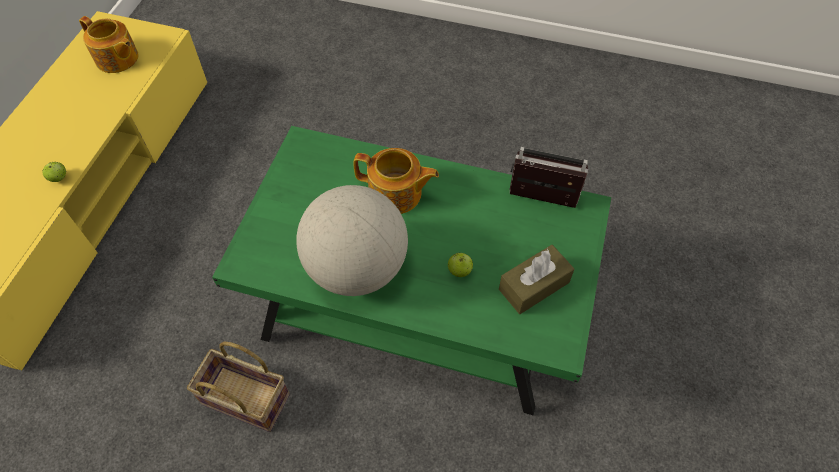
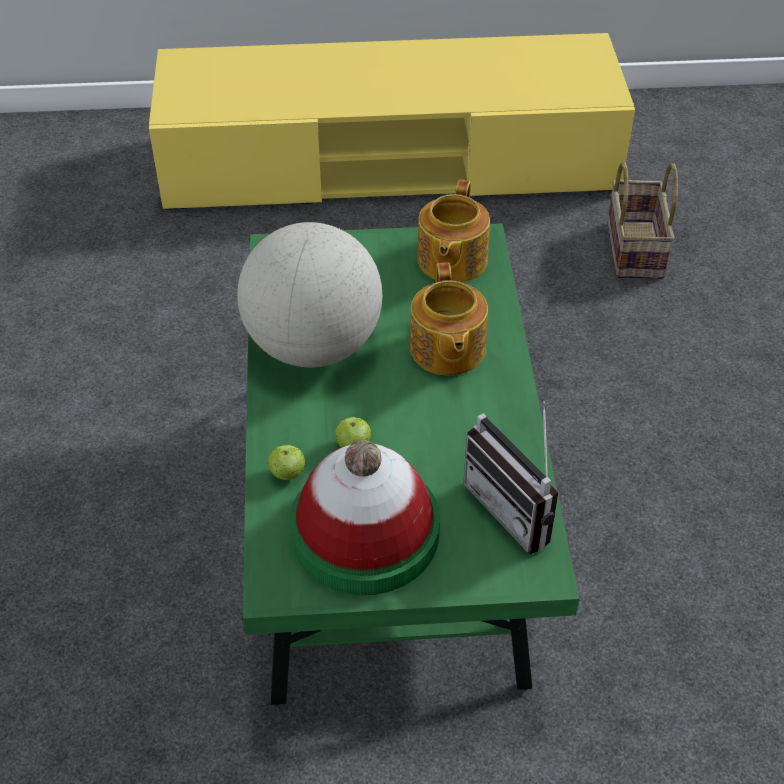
camera: 70 degrees right, 10 degrees down
apple [43,162,66,182] -> apple moved to [268,445,306,480]
teapot [79,16,138,73] -> teapot moved to [417,179,490,282]
basket [187,342,290,432] -> basket moved to [607,162,678,279]
brown tissue box [499,245,574,314] -> hat [290,440,440,595]
radio [509,147,588,208] -> radio turned 150 degrees clockwise [463,401,559,554]

